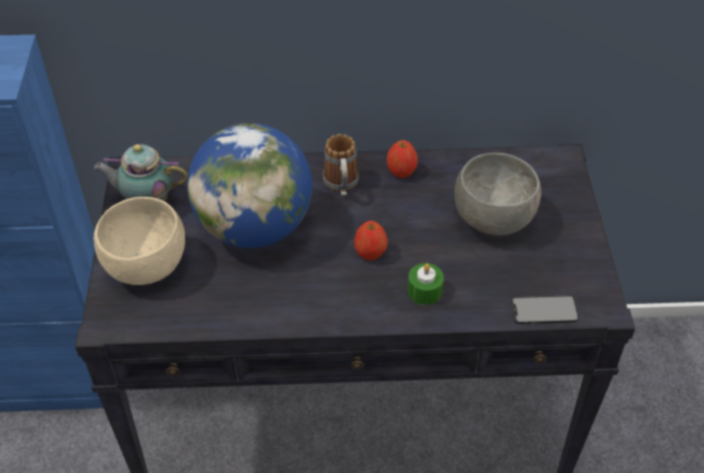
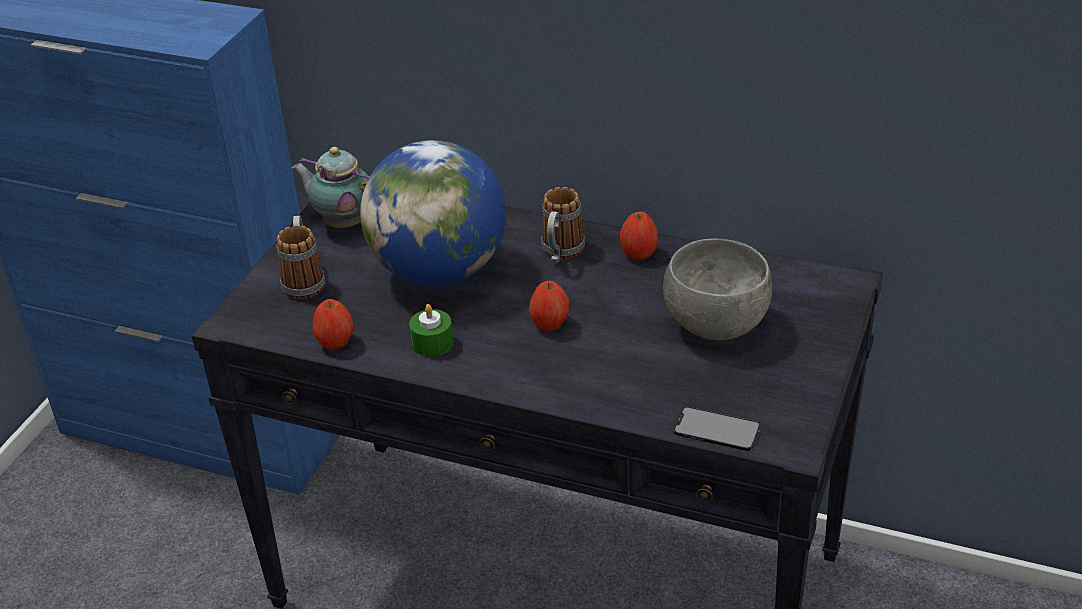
camera: 25 degrees right, 10 degrees down
beige bowl [94,197,185,285] -> mug [277,216,326,299]
green candle [408,263,444,305] -> green candle moved to [409,304,453,357]
none -> apple [313,299,354,350]

